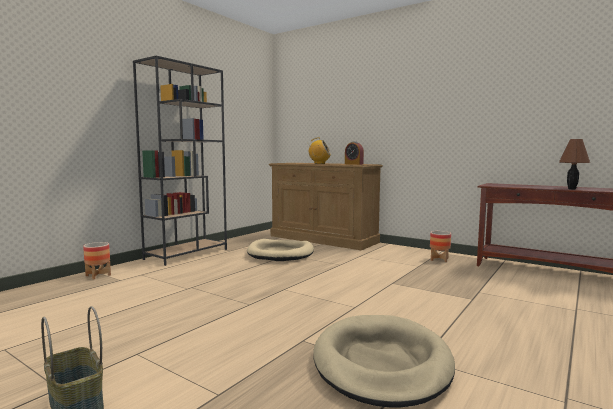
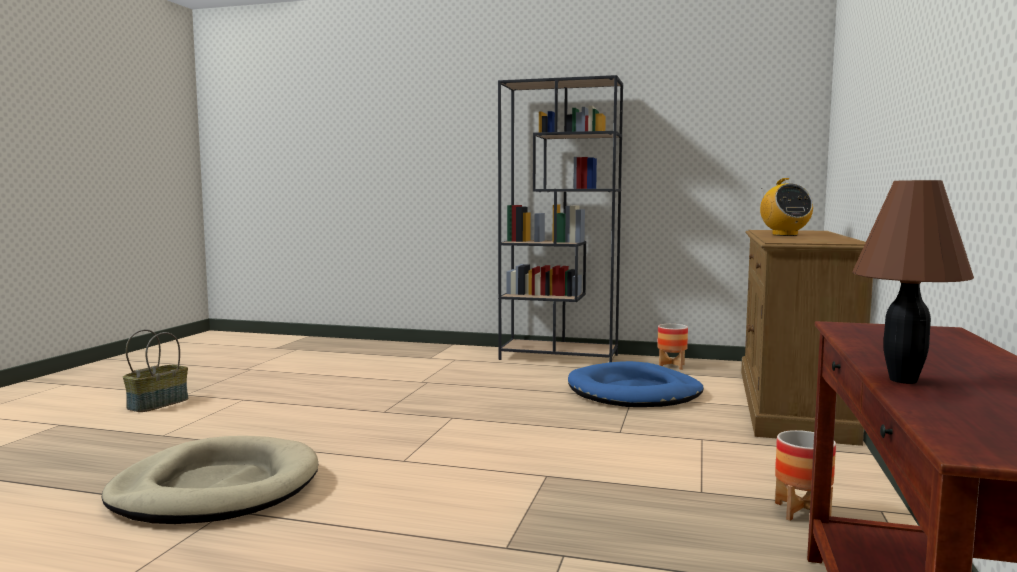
camera: 70 degrees right, 0 degrees up
planter [83,242,111,279] -> planter moved to [657,324,688,370]
beige dog bed [247,239,314,261] -> blue dog bed [568,361,704,407]
alarm clock [345,141,364,165] -> none

